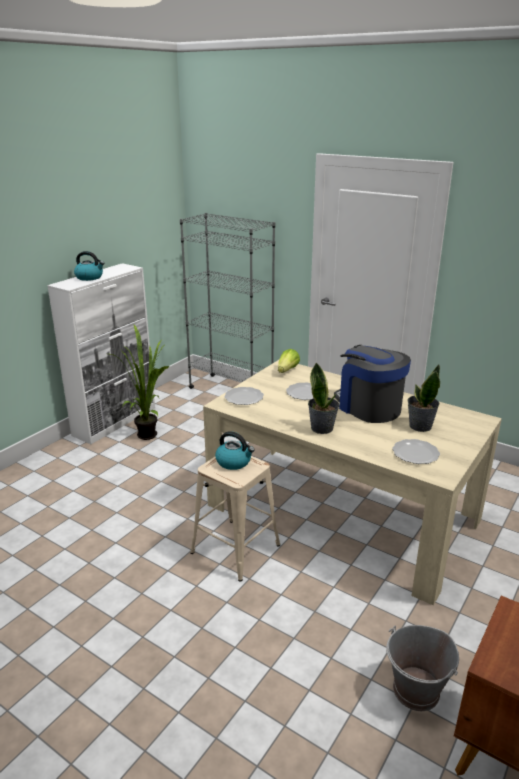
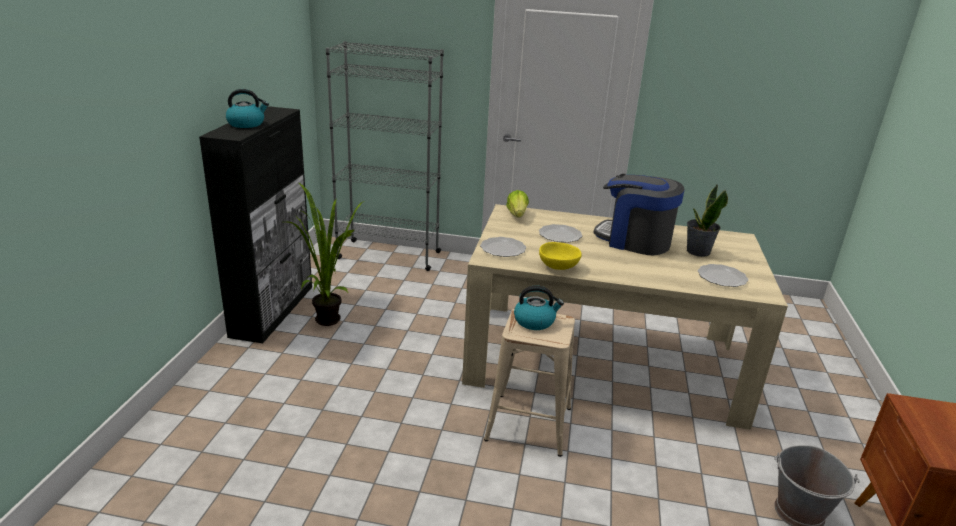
camera: 25 degrees left, 0 degrees up
white cabinet [47,263,155,444] -> black cabinet [199,106,312,343]
potted plant [308,363,340,434] -> none
none -> yellow bowl [539,242,582,270]

